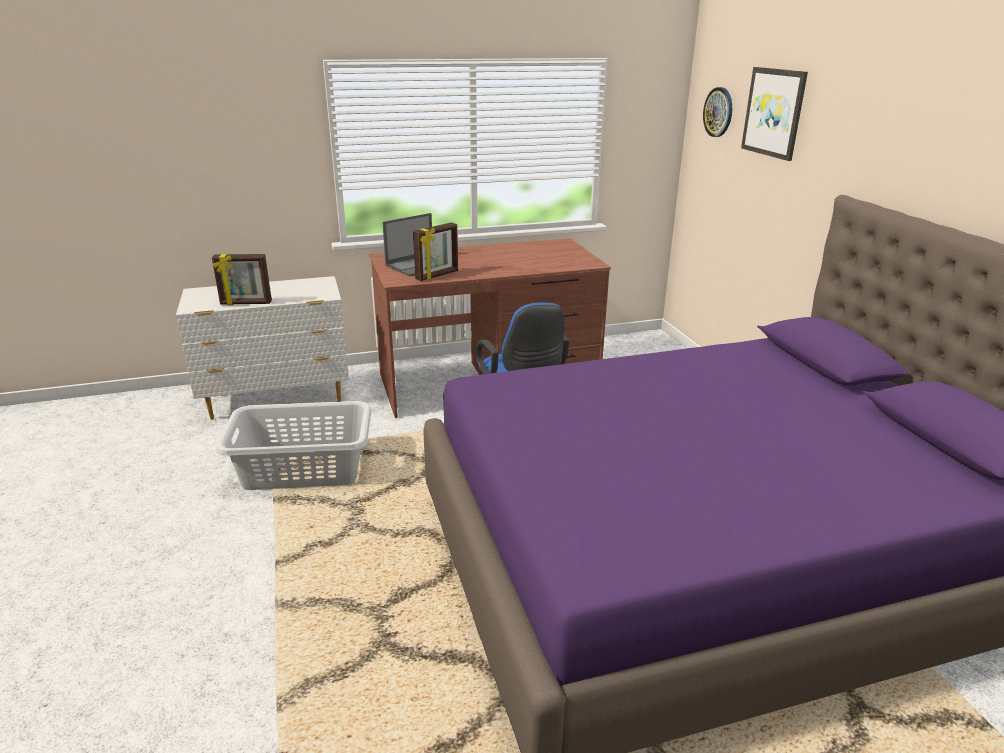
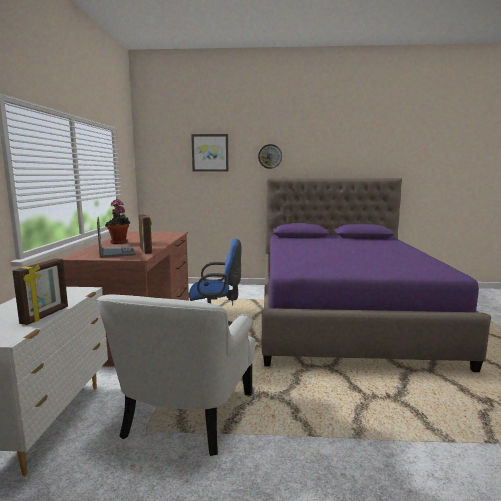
camera: 70 degrees left, 15 degrees down
grey laundry basket [216,401,372,490] -> white armchair [96,294,255,456]
wall clock [703,87,732,137] -> wall clock moved to [258,144,282,169]
none -> potted plant [105,199,130,244]

